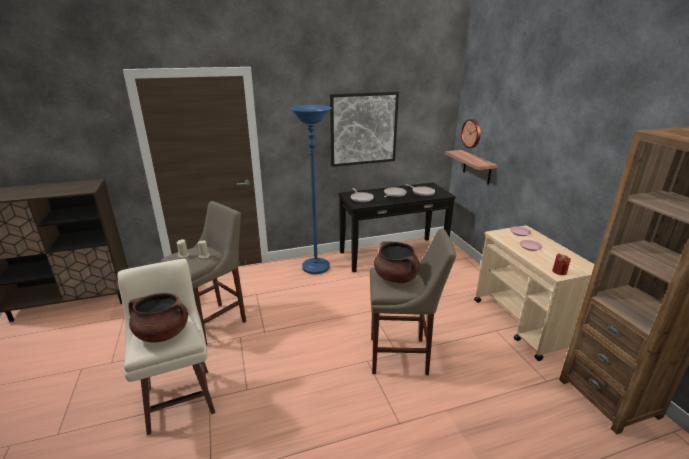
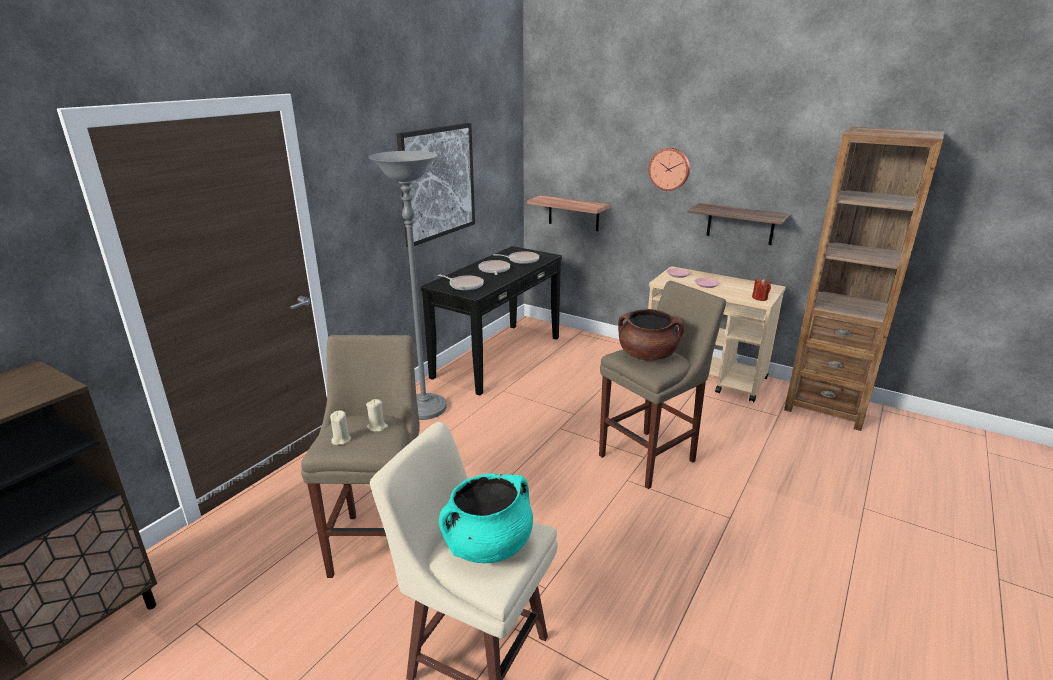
camera: 40 degrees left, 0 degrees up
brown cooking pot [128,293,188,343] -> turquoise cooking pot [439,473,533,563]
blue floor lamp [289,105,332,274] -> grey floor lamp [369,151,447,420]
wall clock [461,119,481,148] -> wall clock moved to [649,148,690,191]
none -> shelf [688,203,790,245]

